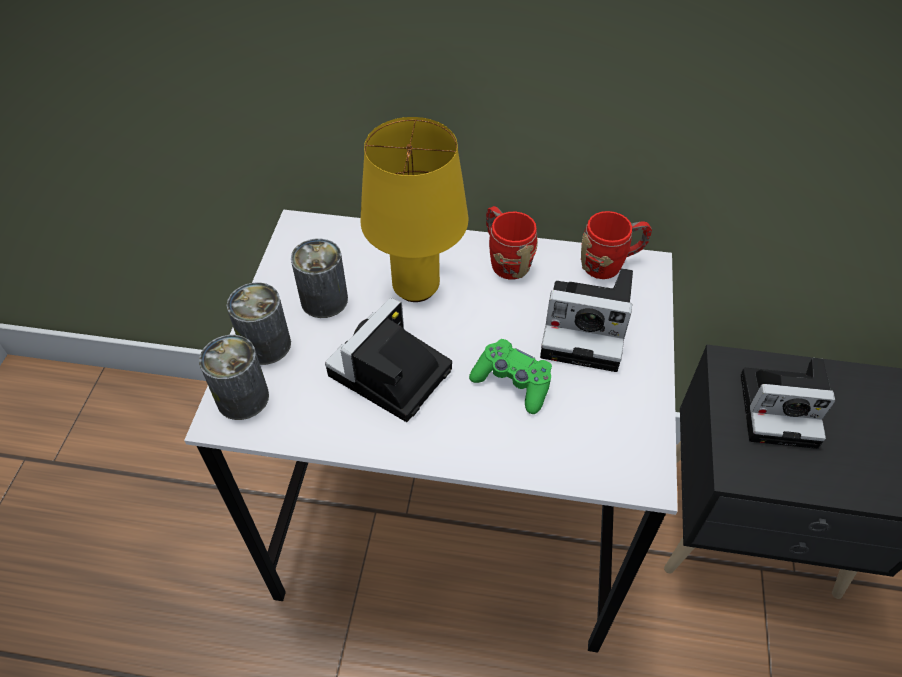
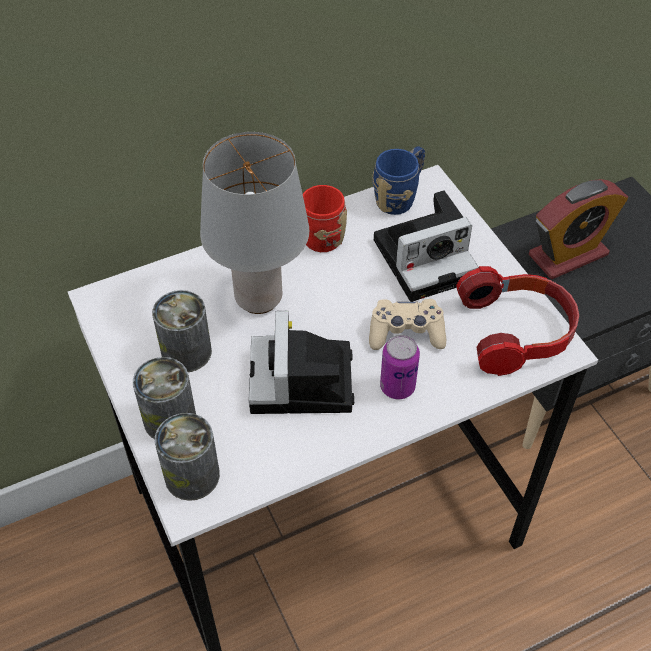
camera: 35 degrees left, 0 degrees up
yellow table lamp [360,117,468,302] -> grey table lamp [200,132,309,314]
green game controller [469,339,552,414] -> beige game controller [369,299,446,350]
red mug [581,211,652,279] -> blue mug [372,146,425,215]
camera [741,358,835,449] -> alarm clock [529,179,628,279]
none -> can [380,335,420,399]
none -> headphones [456,266,579,376]

